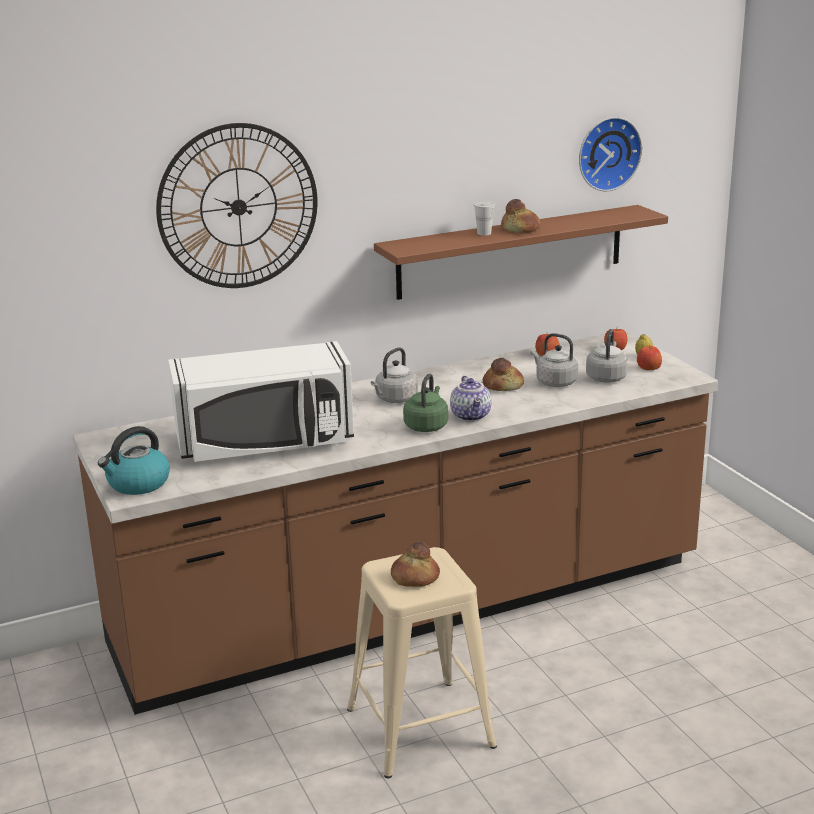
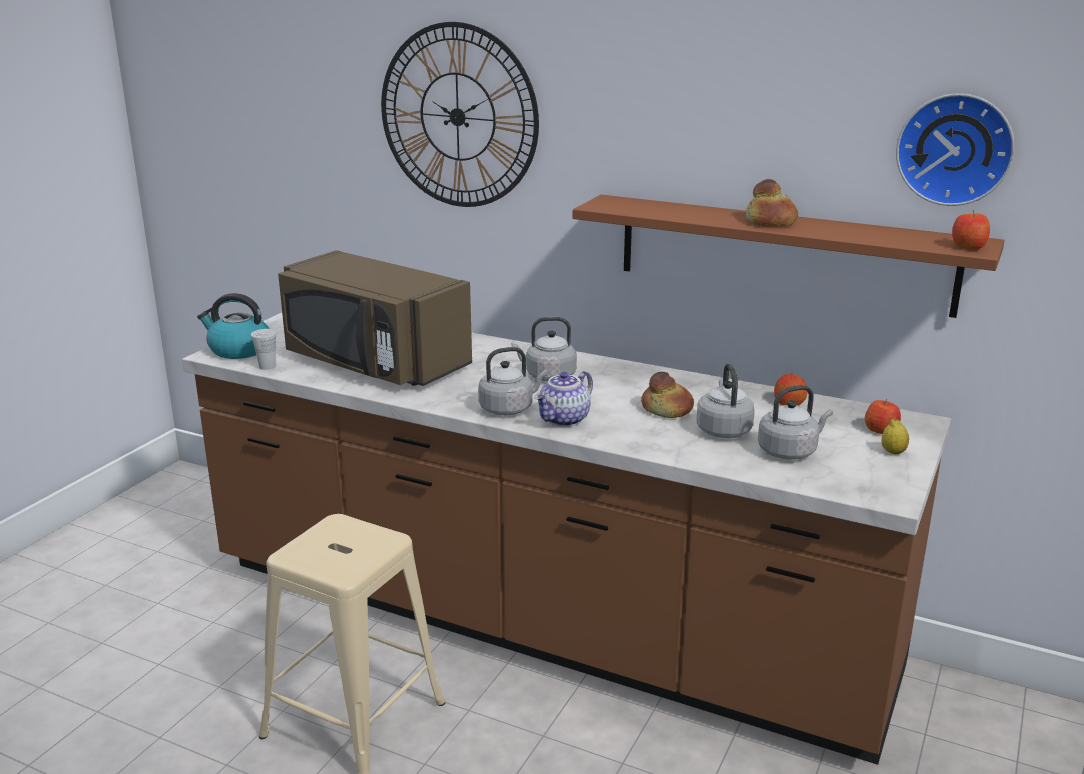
camera: 50 degrees right, 0 degrees up
white microwave [168,341,354,462] -> brown microwave [278,250,472,386]
bread [391,542,440,587] -> none
green kettle [403,374,448,432] -> grey kettle [478,347,547,415]
white cup [474,202,495,236] -> white cup moved to [251,329,277,370]
apple [637,345,662,370] -> apple moved to [952,210,990,249]

